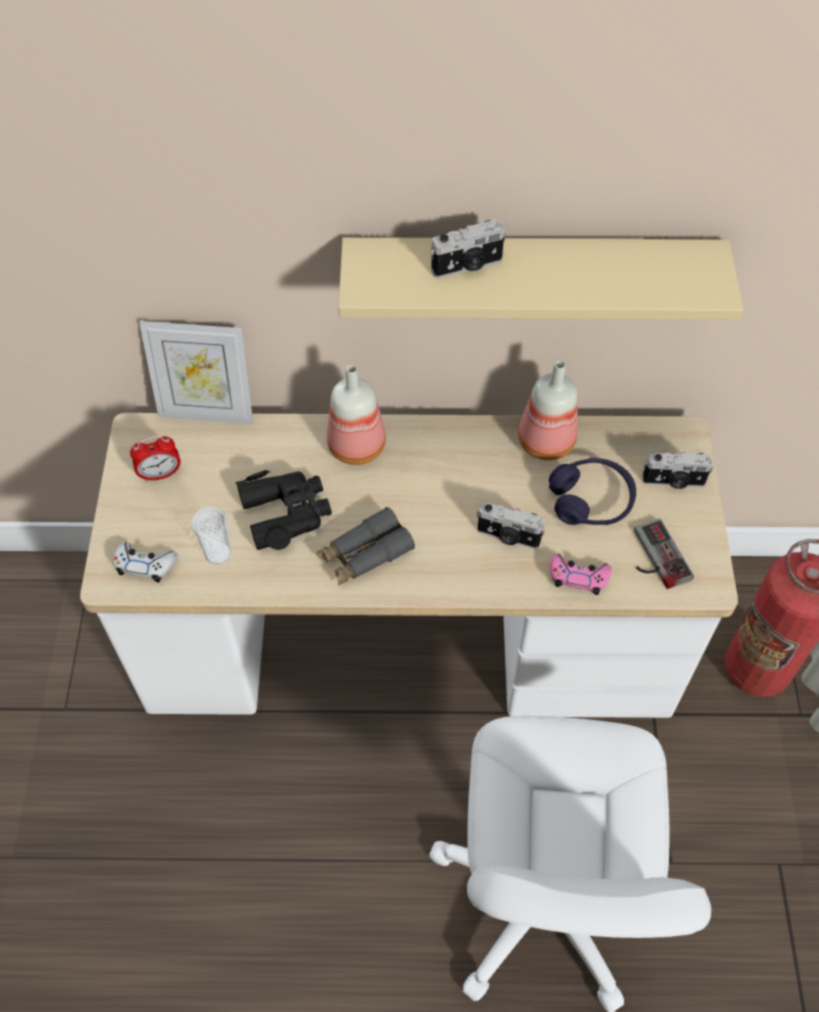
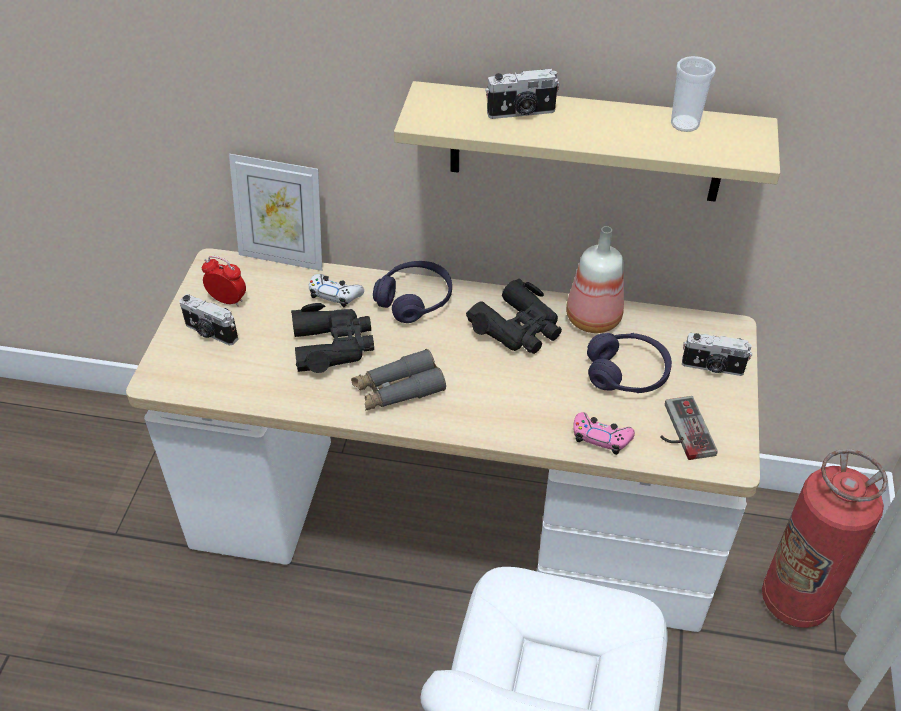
camera: 10 degrees right, 10 degrees down
white game controller [113,542,178,583] -> white game controller moved to [309,274,364,307]
alarm clock [130,436,181,482] -> alarm clock turned 150 degrees counterclockwise [202,256,246,307]
cup [191,507,232,565] -> cup moved to [671,56,716,132]
bottle [327,365,386,465] -> purple headphones [373,261,452,323]
camera [477,502,546,549] -> camera moved to [179,294,238,346]
none -> black binoculars [466,279,562,354]

